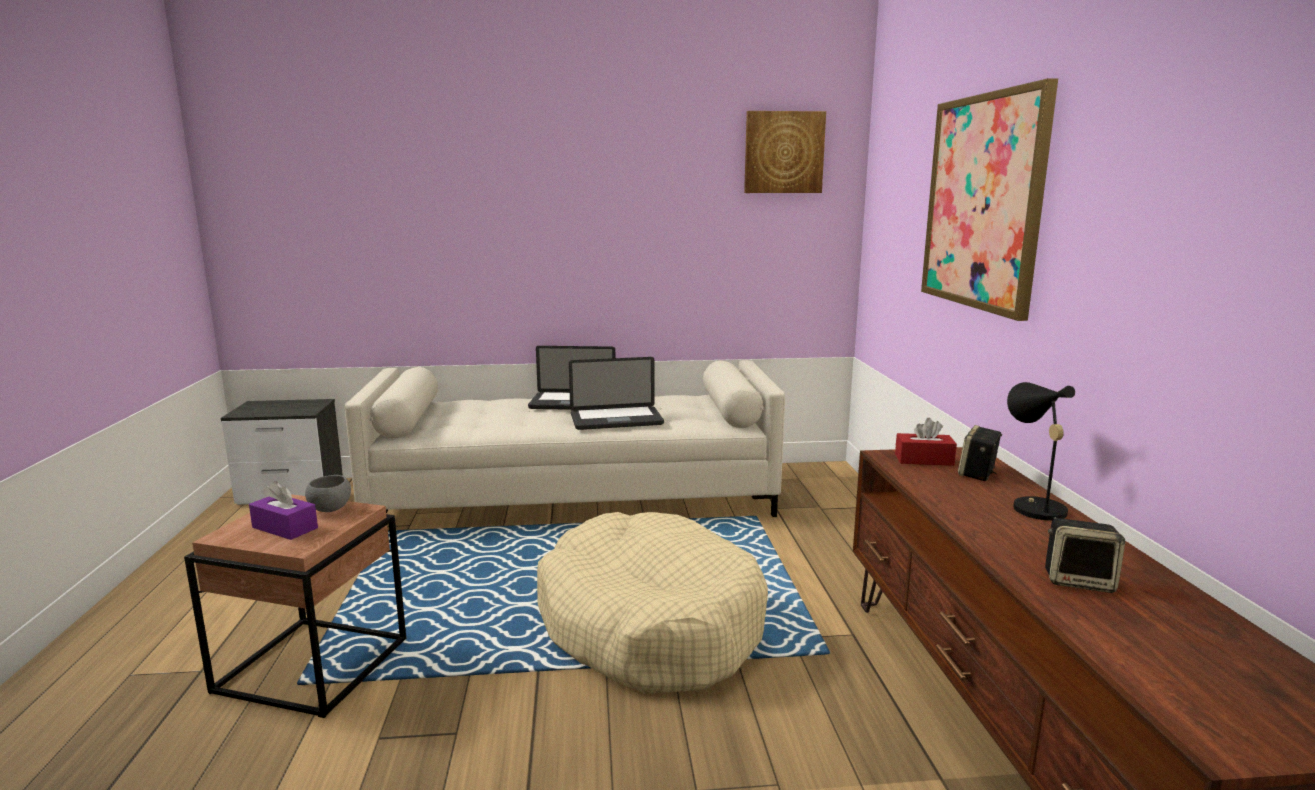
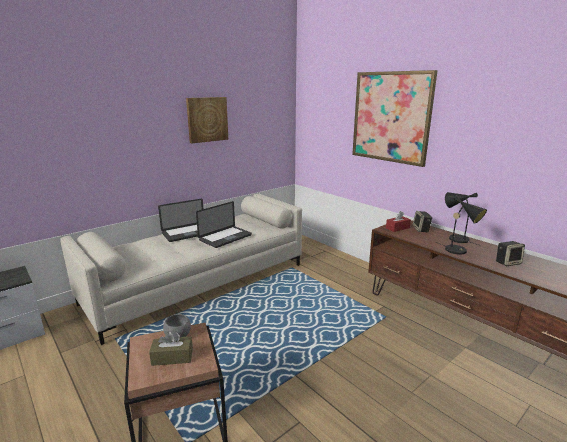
camera: 35 degrees left, 5 degrees up
purple tissue box [249,481,318,540] -> brown tissue box [149,331,193,366]
beige dog bed [537,512,768,694] -> none
picture [744,111,826,193] -> picture moved to [186,97,228,144]
none -> black table lamp [436,196,487,255]

